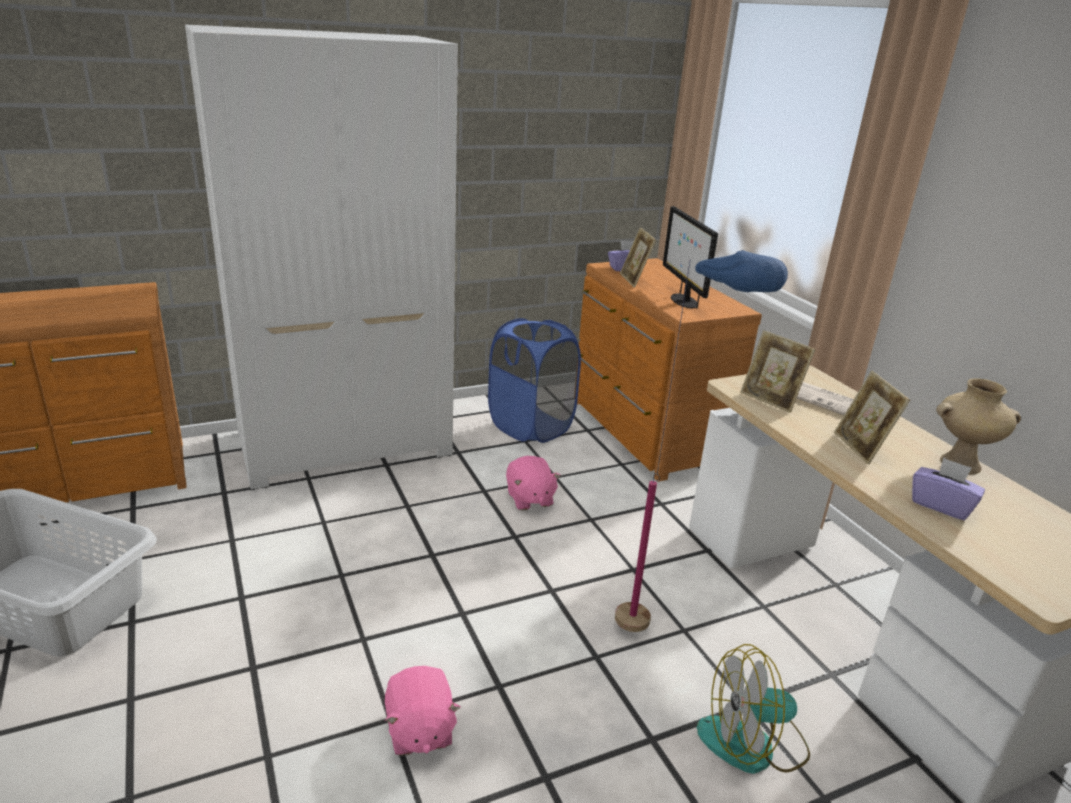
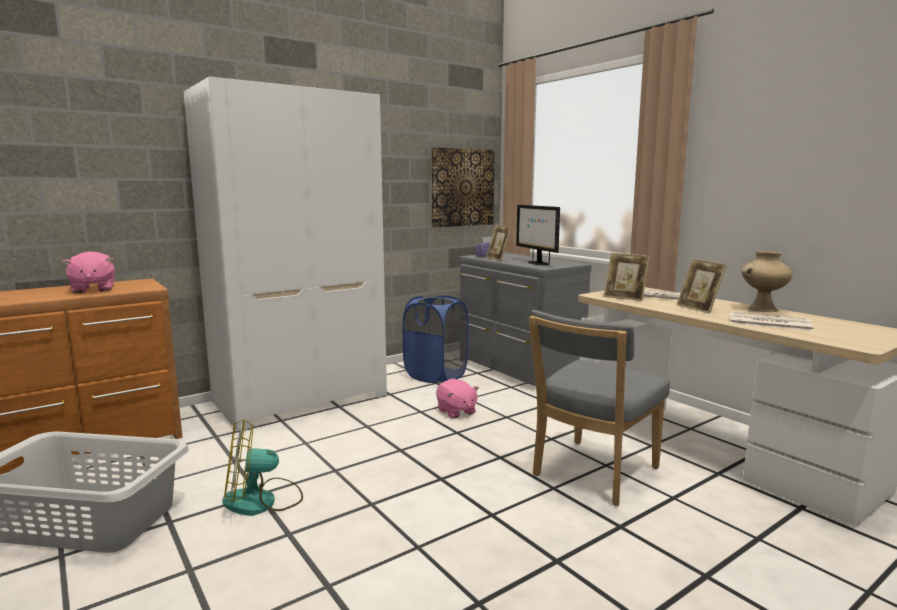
camera: 10 degrees left, 15 degrees down
pink plush toy [385,666,461,756] -> pink plush toy moved to [61,251,115,293]
brown dresser [577,258,762,482] -> grey dresser [460,252,591,386]
blue floor lamp [615,250,788,632] -> grey chair [529,310,670,506]
fan [697,644,810,774] -> fan moved to [222,419,303,516]
purple tissue box [912,457,985,520] -> newspaper [730,312,813,331]
none -> picture [431,147,495,227]

